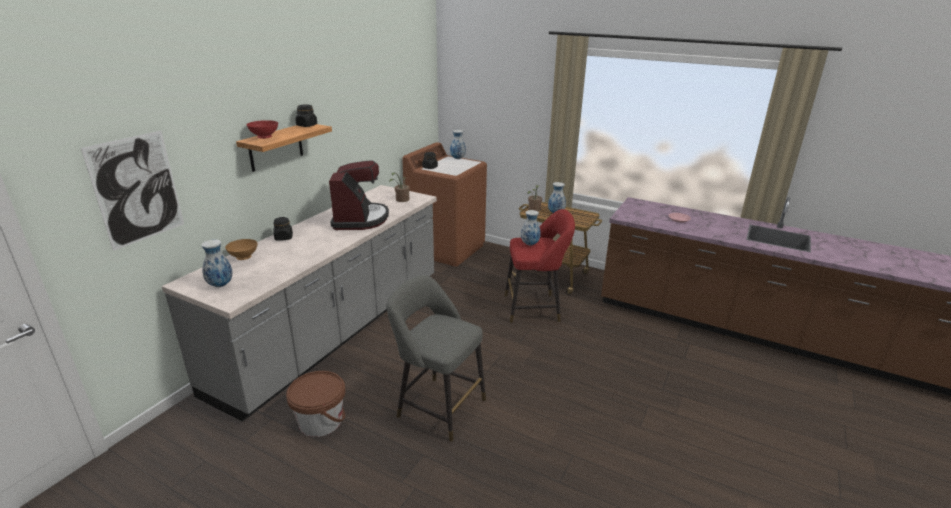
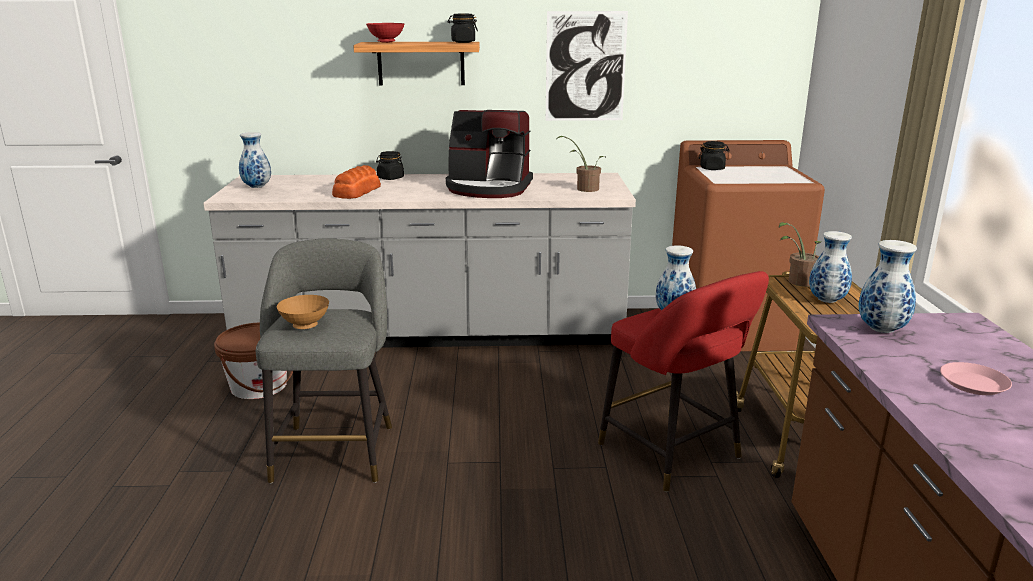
camera: 60 degrees right, 5 degrees down
picture [81,131,184,251] -> picture moved to [546,11,628,121]
brown bowl [225,239,258,260] -> brown bowl moved to [277,295,329,329]
coffee machine [329,160,389,230] -> coffee machine turned 45 degrees clockwise [446,110,533,198]
vase [450,130,466,159] -> vase moved to [859,240,917,333]
none -> bread [332,165,381,199]

